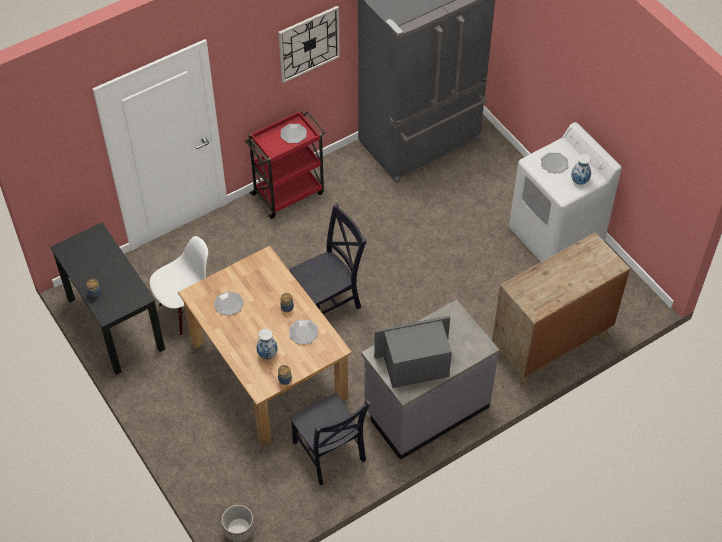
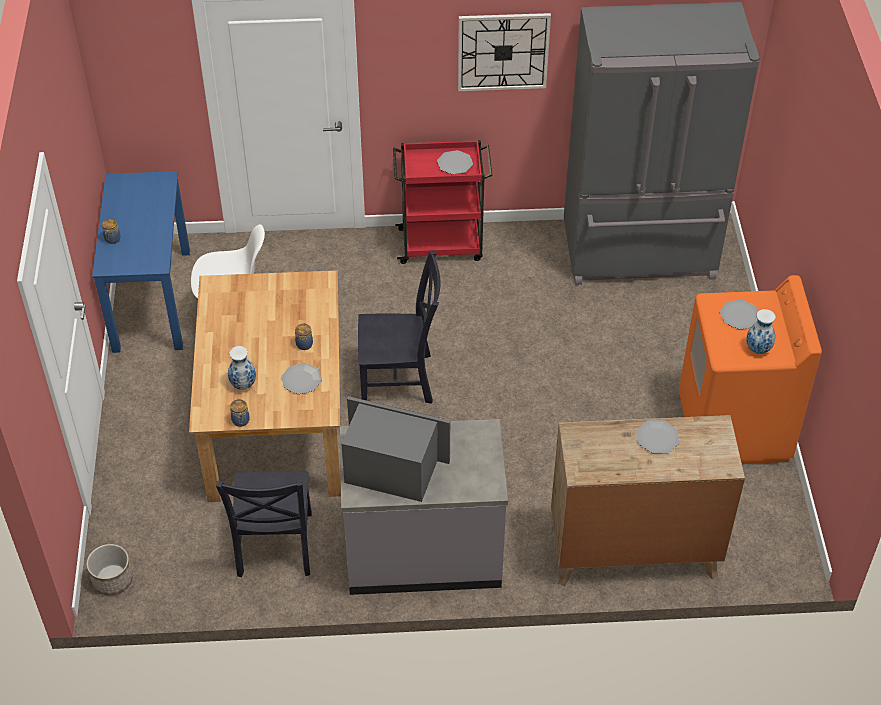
camera: 30 degrees right, 5 degrees down
black desk [50,223,165,375] -> blue desk [92,171,190,353]
plate [214,291,244,316] -> plate moved to [637,420,679,453]
white washing machine [509,122,622,262] -> orange washing machine [679,275,822,464]

